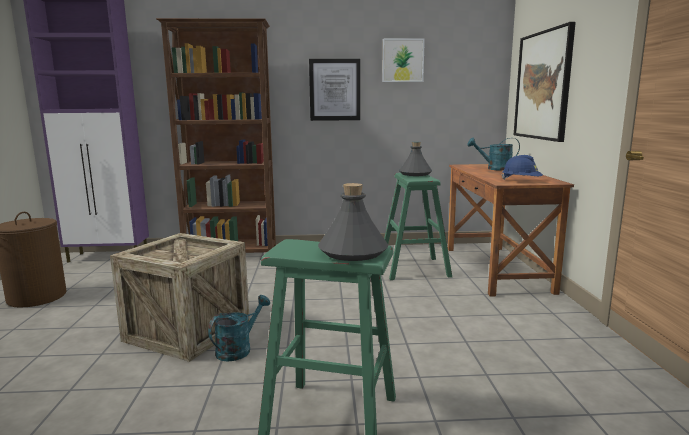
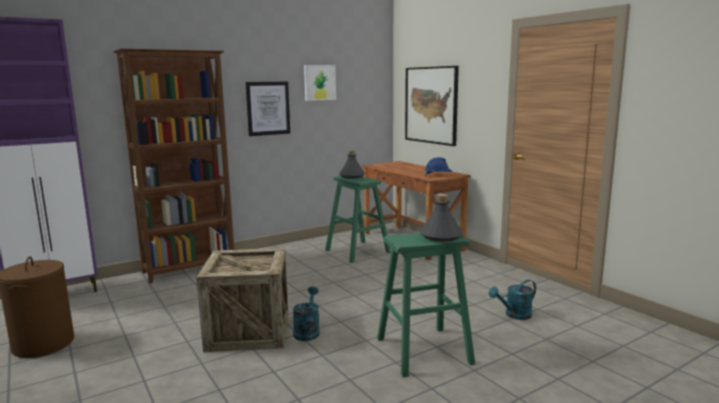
camera: 30 degrees left, 0 degrees up
turquoise watering can [467,137,520,171] -> turquoise watering can moved to [489,280,536,320]

